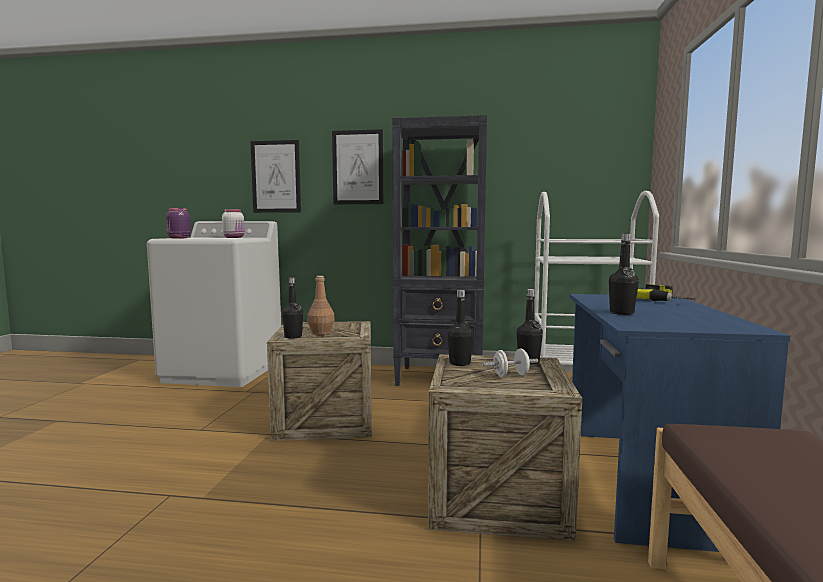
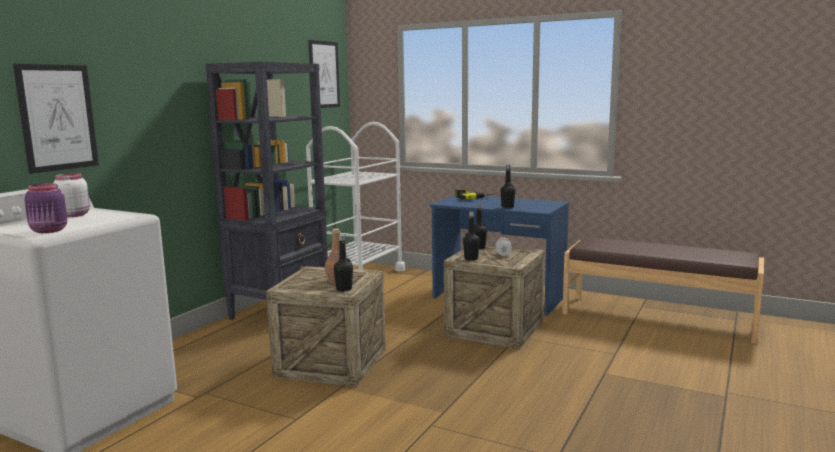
camera: 70 degrees left, 5 degrees up
picture [332,129,383,204] -> picture moved to [308,40,340,108]

